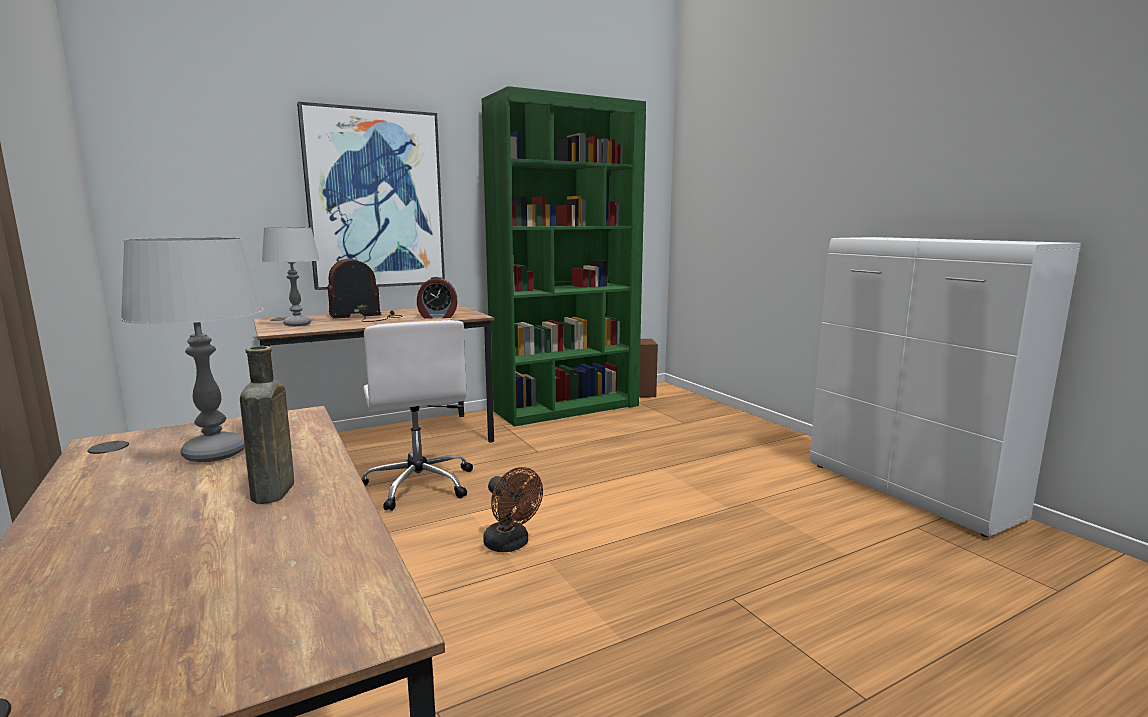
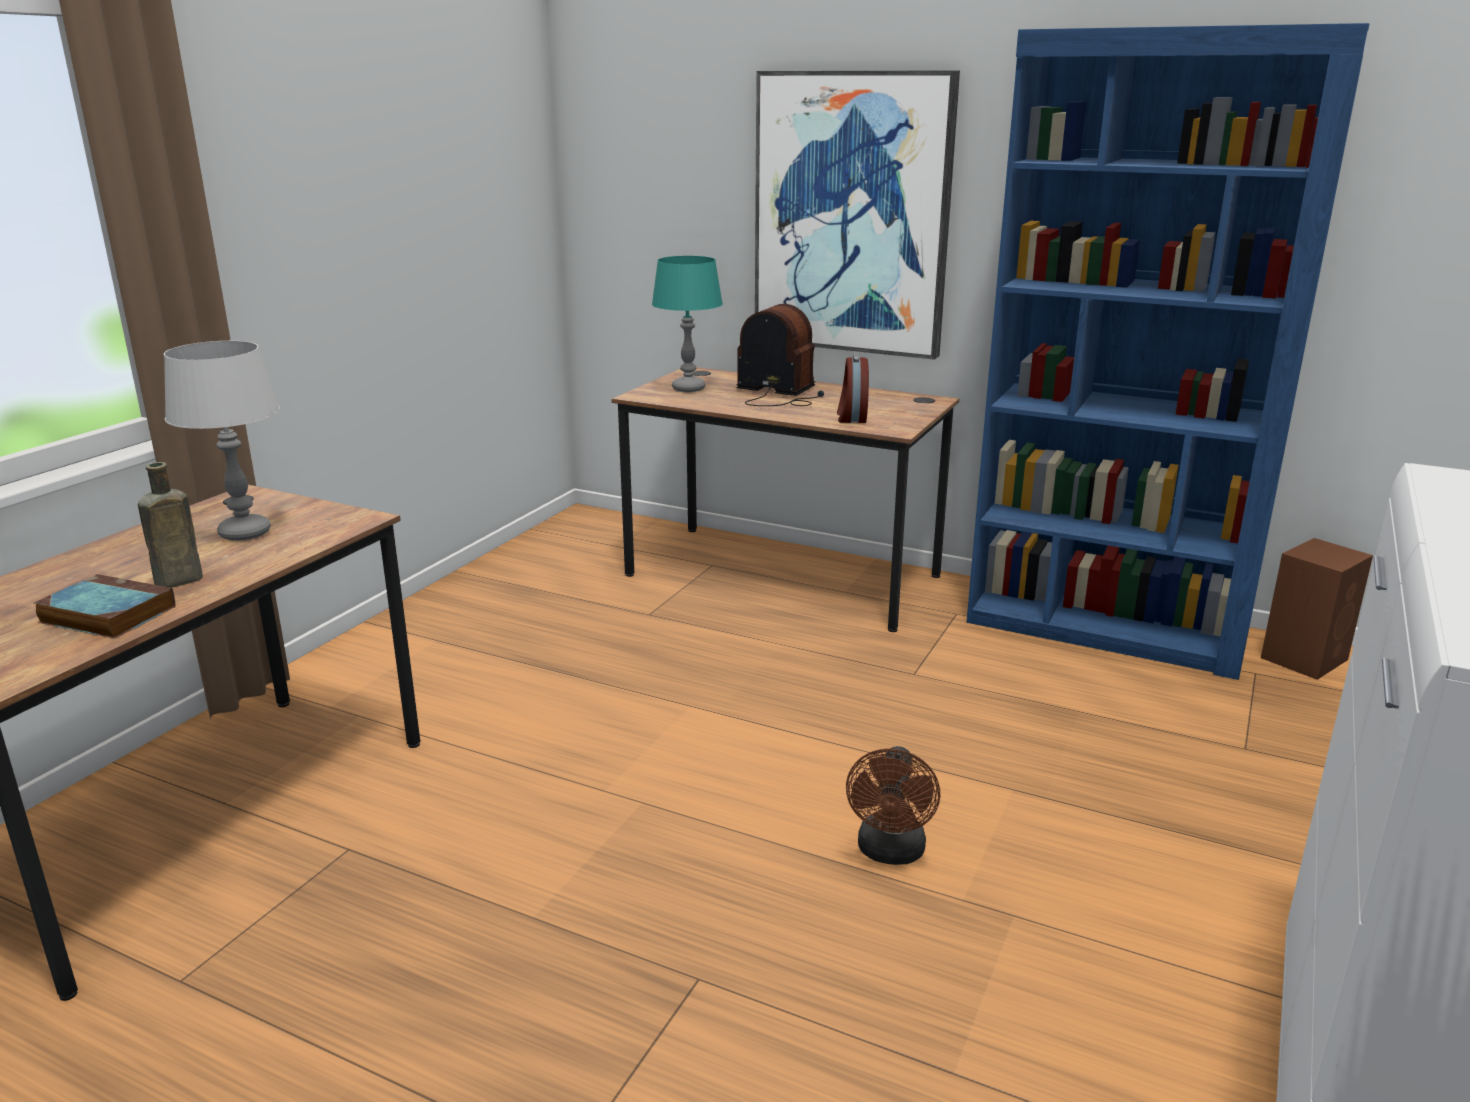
camera: 55 degrees right, 10 degrees up
grey table lamp [262,227,320,326] -> turquoise table lamp [652,256,723,392]
white office chair [361,320,473,511] -> none
alarm clock [417,277,458,319] -> alarm clock turned 45 degrees clockwise [837,355,869,423]
green bookcase [481,86,646,427] -> blue bookcase [966,23,1369,680]
brown fan [483,467,543,552] -> brown fan moved to [846,746,940,865]
none -> book [34,574,176,639]

